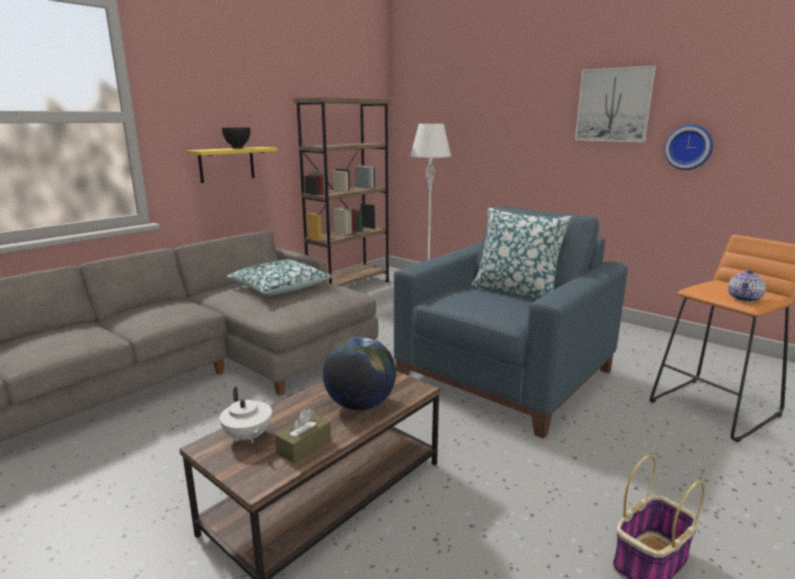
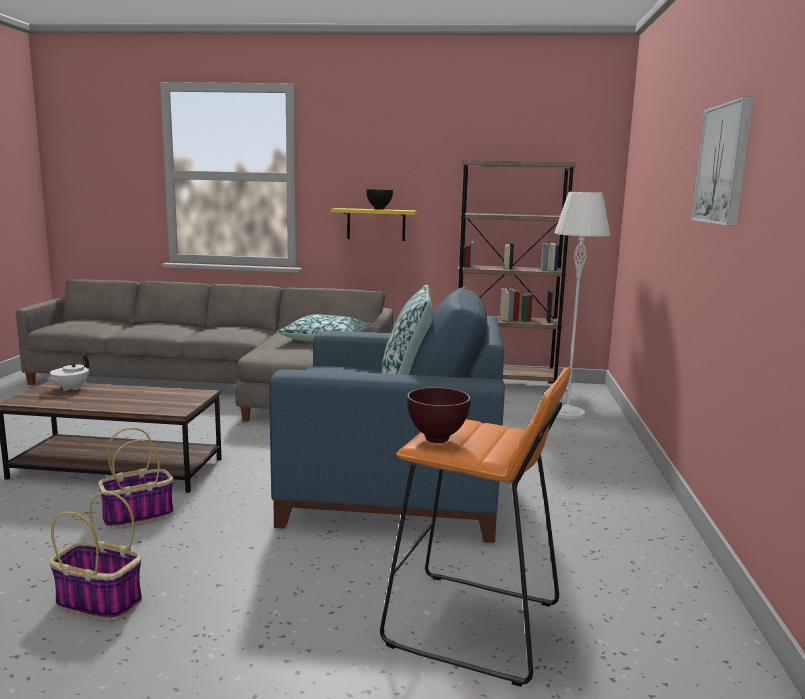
camera: 55 degrees right, 5 degrees down
brown tissue box [275,409,331,464] -> none
globe [323,336,396,410] -> none
wall clock [664,125,713,170] -> none
teapot [728,269,766,302] -> brown bowl [407,387,471,443]
none -> basket [98,428,174,528]

